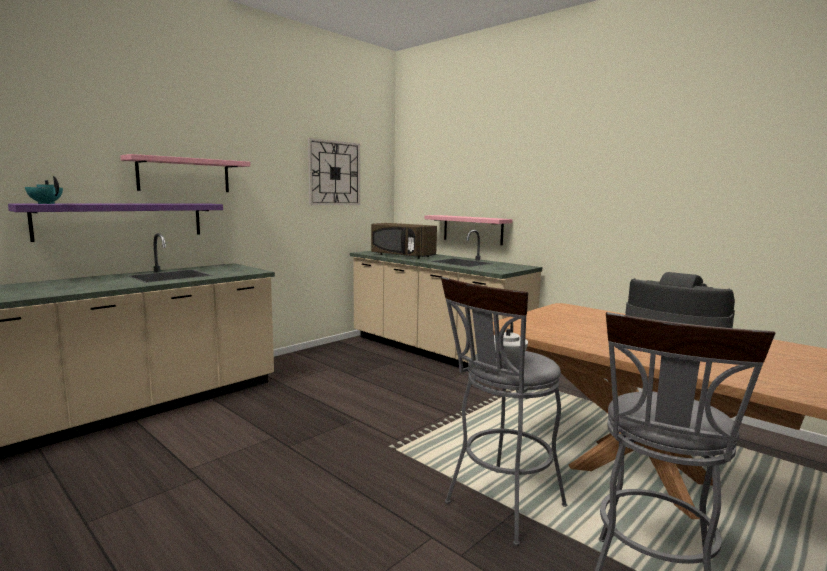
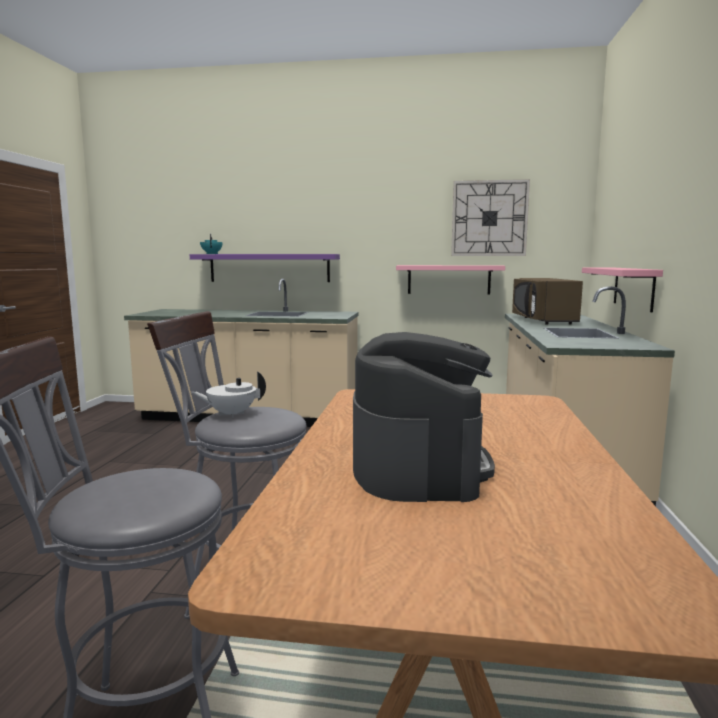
camera: 55 degrees right, 0 degrees up
pink shelf [120,154,251,192] -> pink shelf moved to [396,265,505,295]

